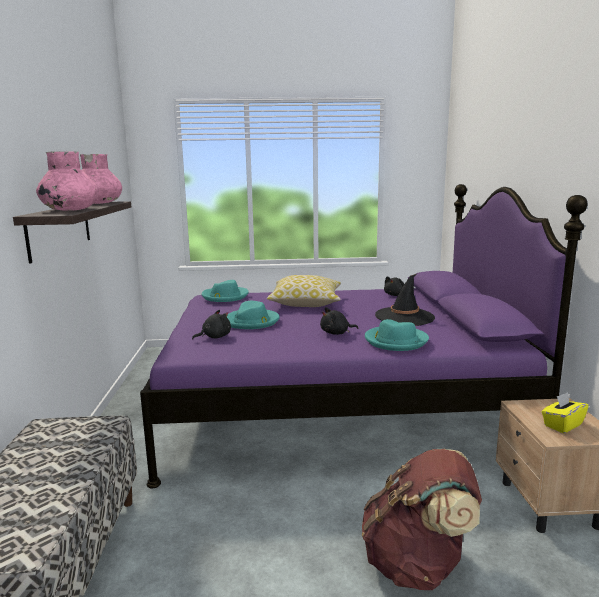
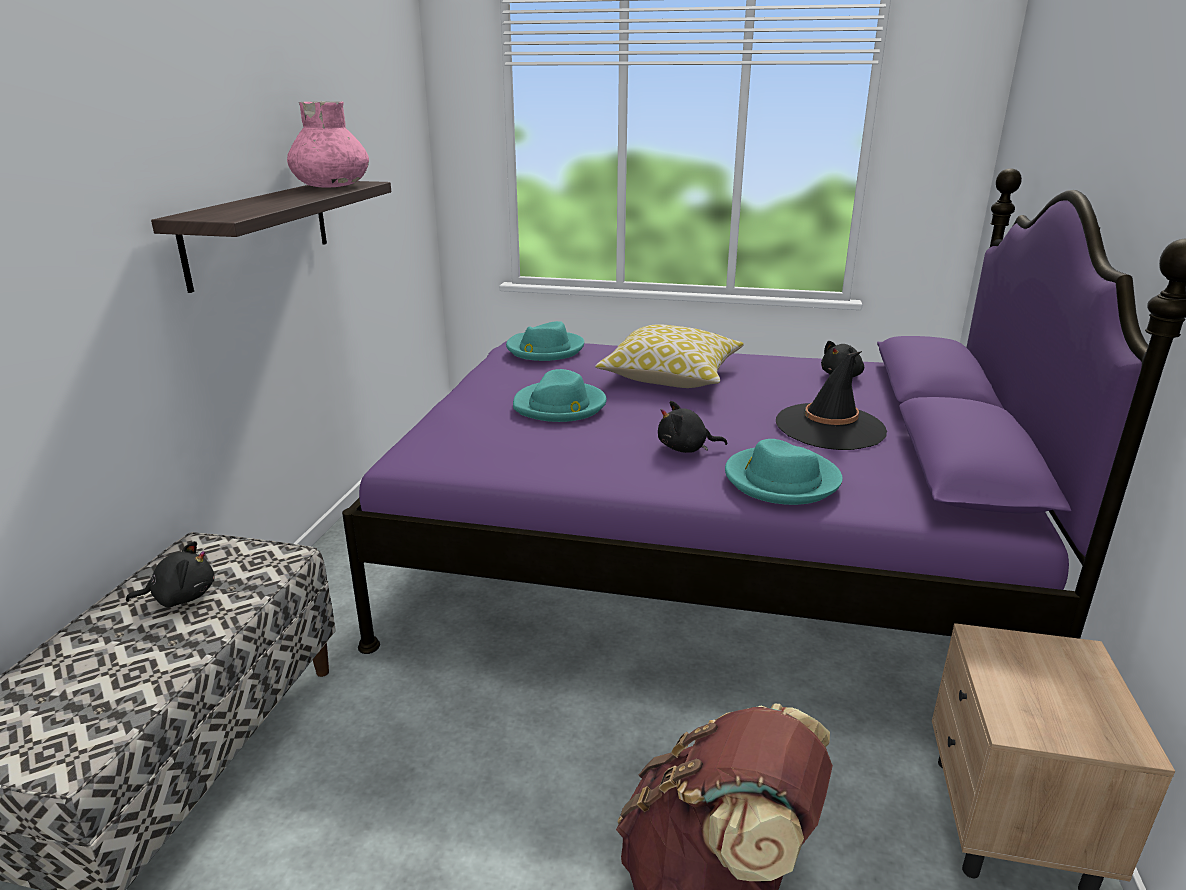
camera: 15 degrees right, 10 degrees up
pink vase [36,151,98,211] -> none
black plush toy [192,310,231,340] -> black plush toy moved to [126,541,215,607]
yellow tissue box [542,392,589,433] -> none

